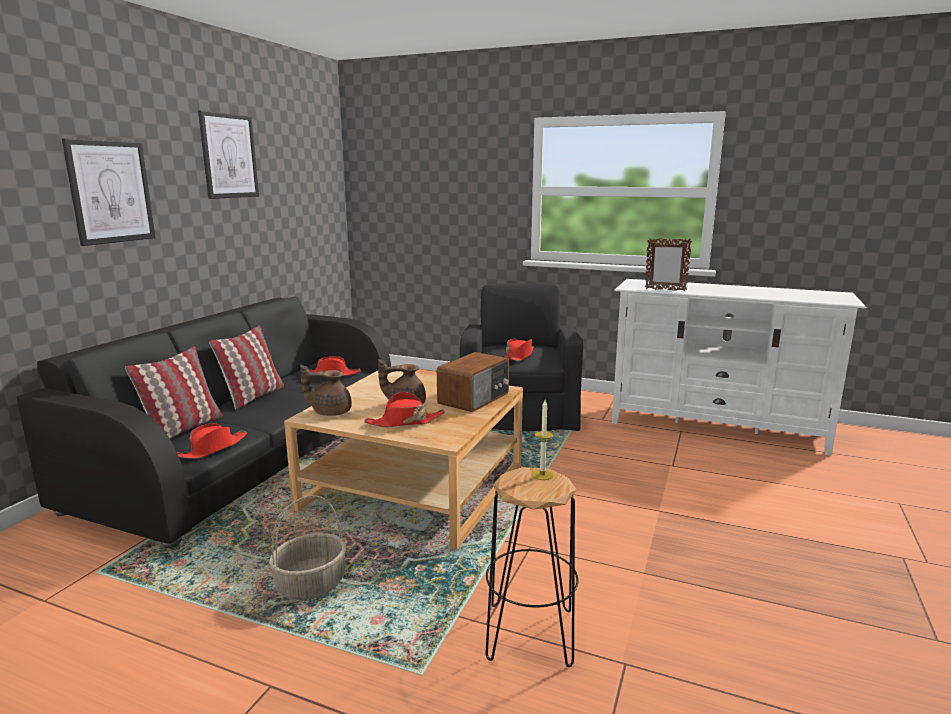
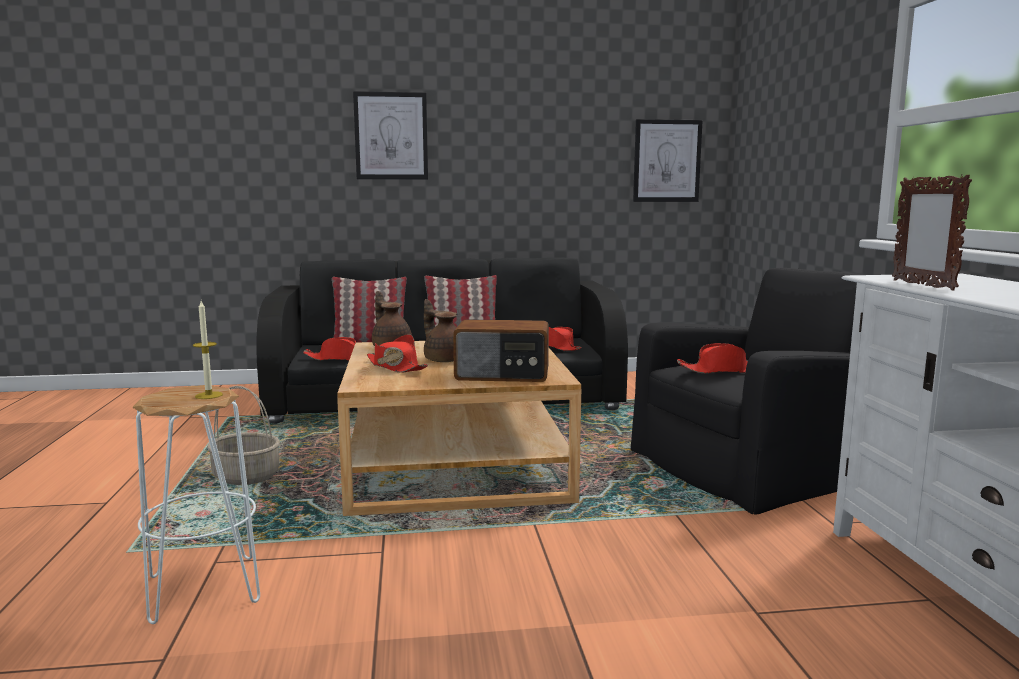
camera: 60 degrees right, 5 degrees down
picture [198,110,259,199] -> picture moved to [633,119,703,202]
black stool [485,467,578,667] -> white stool [133,385,260,624]

